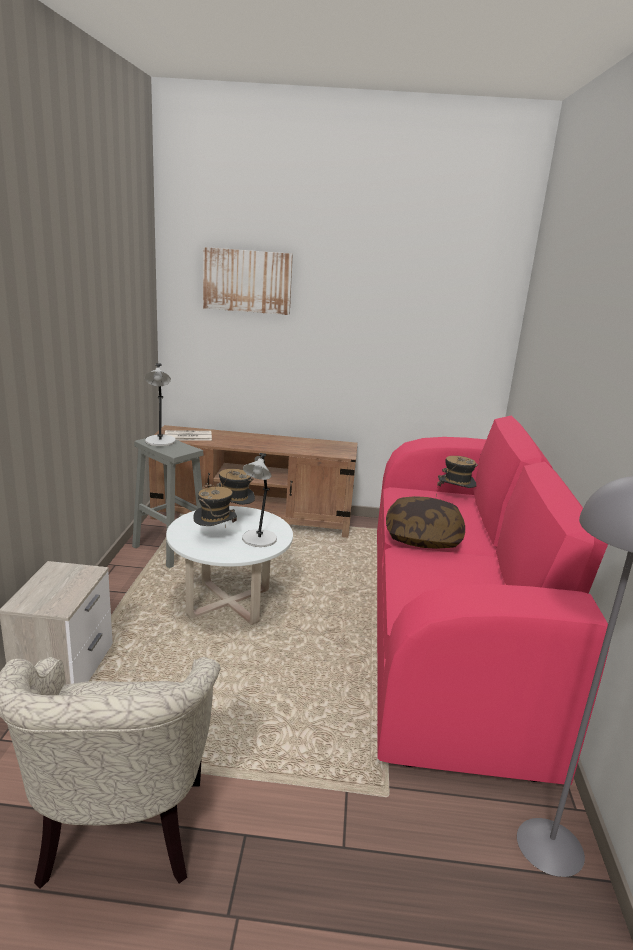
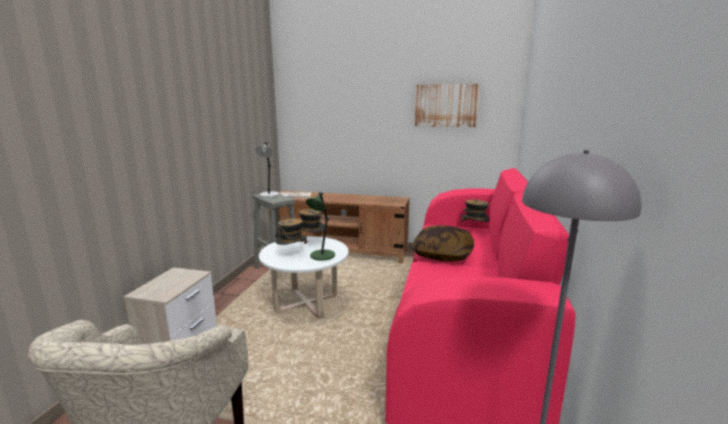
camera: 10 degrees right, 5 degrees down
picture [203,247,293,315] -> picture moved to [415,84,480,127]
grey table lamp [242,453,277,547] -> green table lamp [306,192,335,261]

